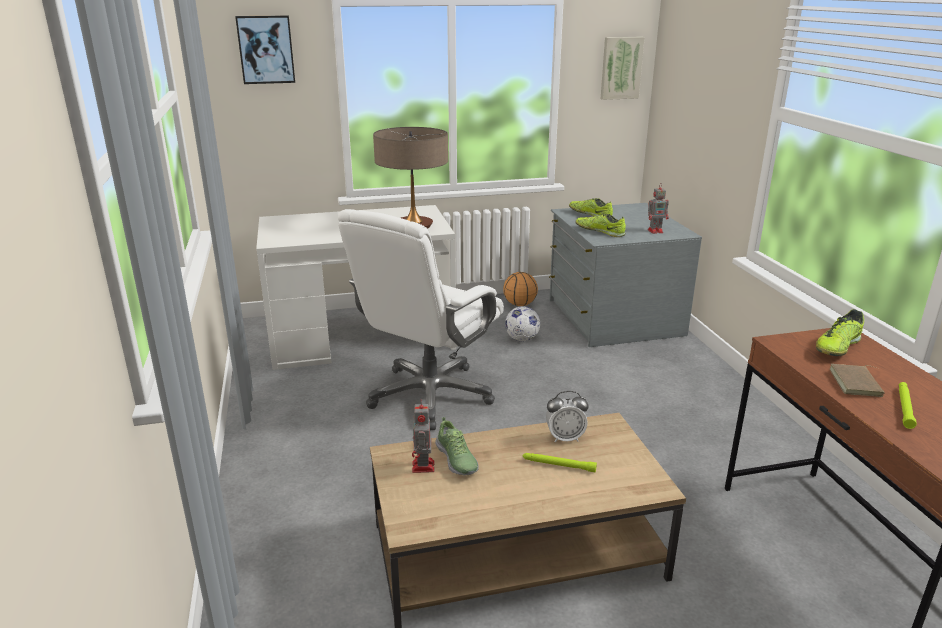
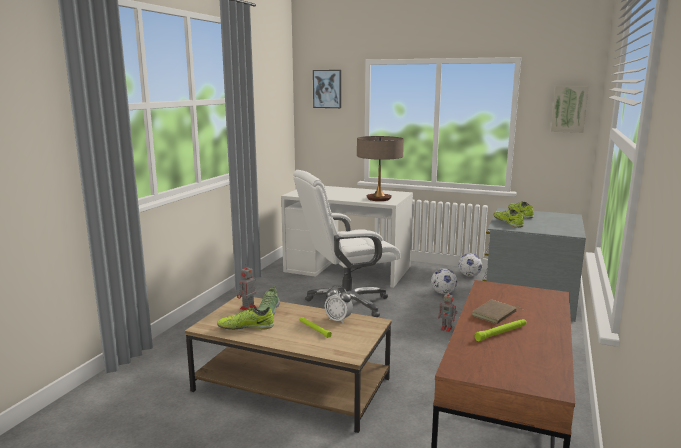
camera: 35 degrees right, 10 degrees down
basketball [503,272,538,306] -> football [458,253,482,277]
toy robot [648,183,669,234] -> toy robot moved to [438,292,458,332]
shoe [816,309,864,356] -> shoe moved to [217,307,274,330]

